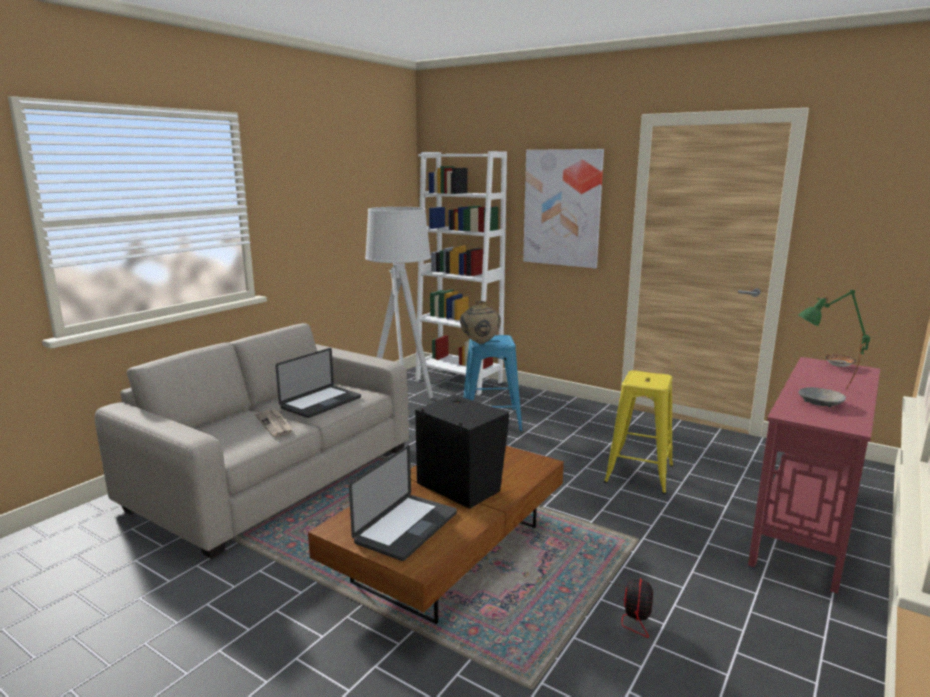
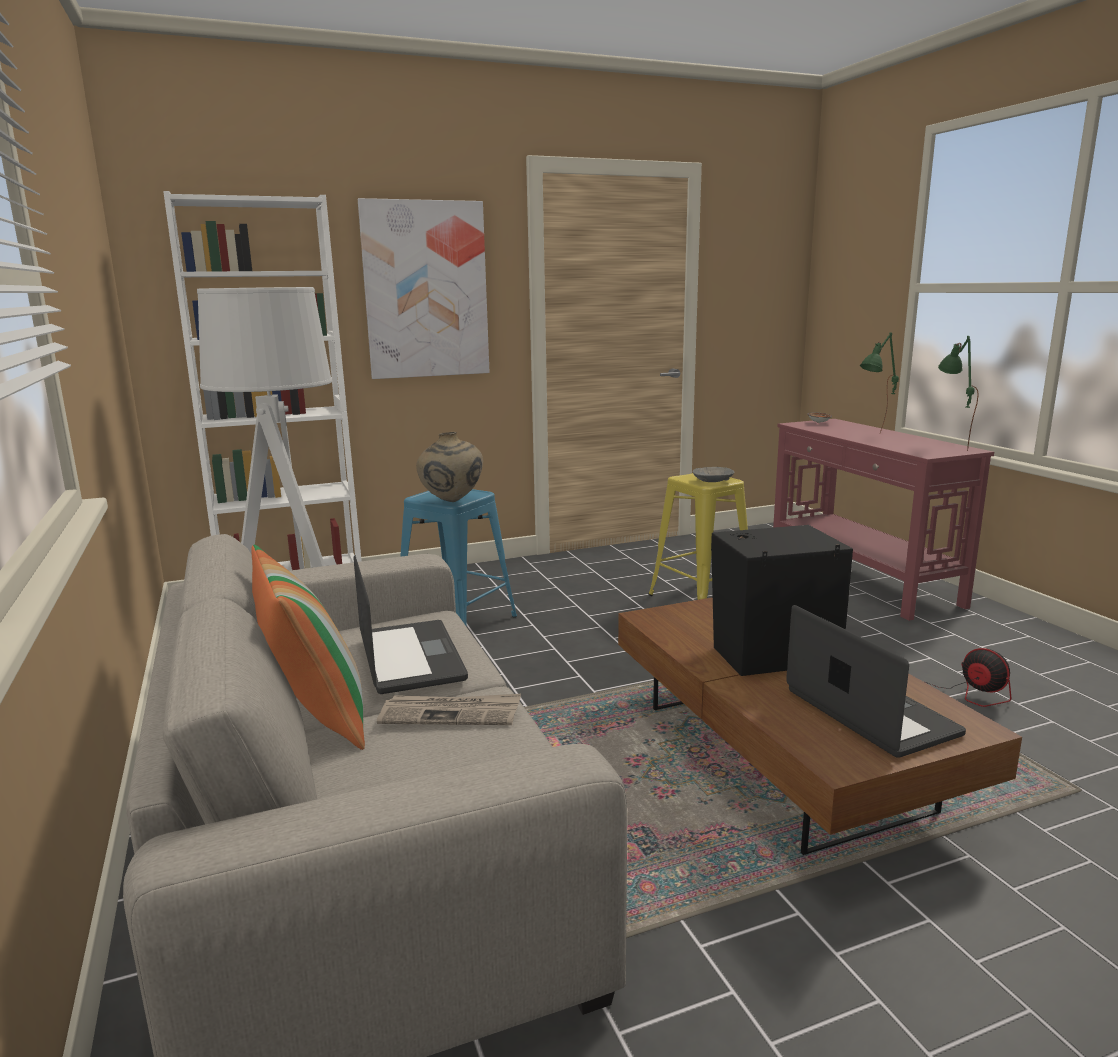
camera: 55 degrees left, 0 degrees up
grey bowl [798,387,846,407] -> grey bowl moved to [693,467,734,482]
none -> pillow [251,545,365,750]
none -> green table lamp [938,336,979,451]

